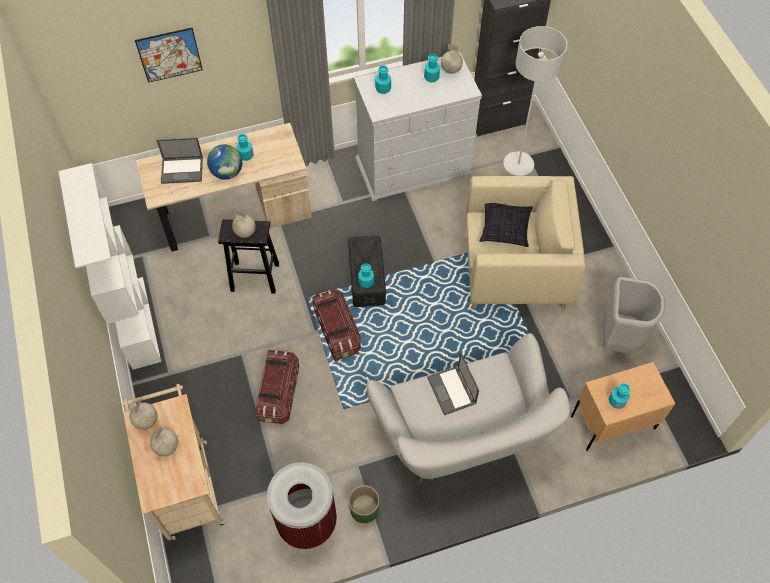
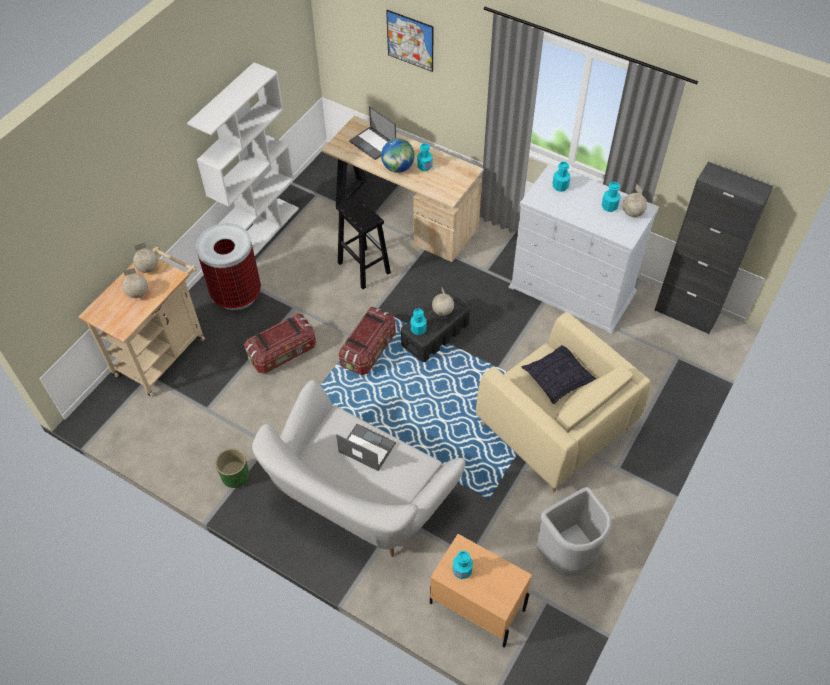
camera: 50 degrees right, 5 degrees down
globe [232,210,256,238] -> globe moved to [432,288,454,316]
trash can [267,462,337,549] -> trash can moved to [196,223,261,310]
laptop [427,352,479,415] -> laptop turned 90 degrees clockwise [336,424,396,471]
grey floor lamp [503,26,567,176] -> none

